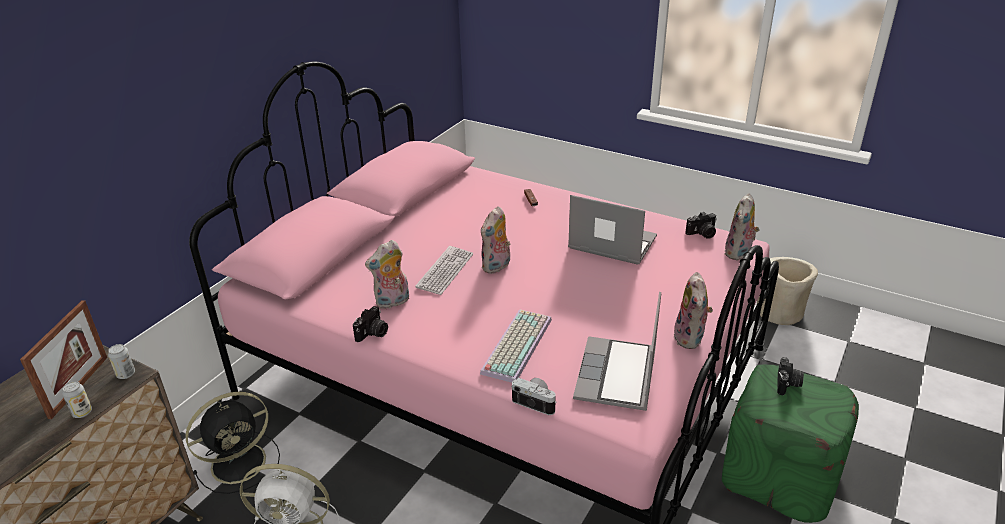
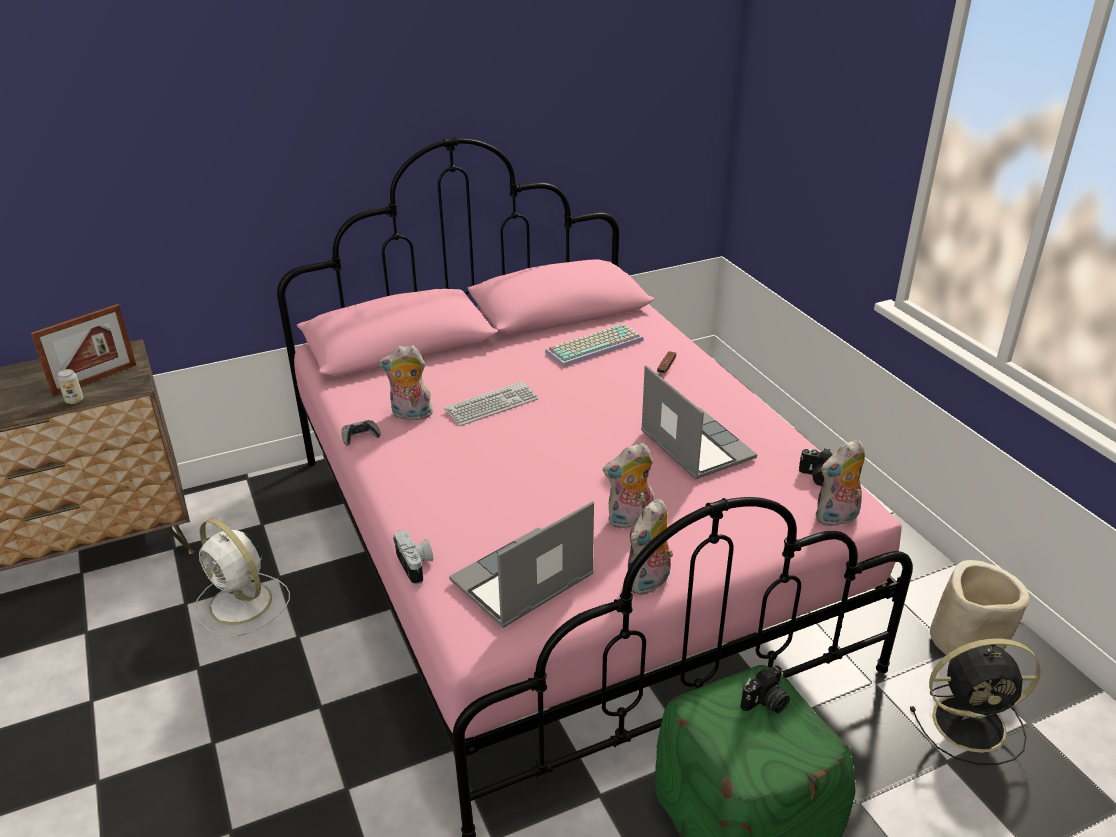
camera: 35 degrees right, 0 degrees up
can [108,344,135,379] -> none
black fan [186,392,280,494] -> black fan moved to [910,638,1041,765]
camera [353,306,388,342] -> grey game controller [341,420,381,445]
keyboard [480,309,552,382] -> keyboard moved to [545,324,644,367]
plush toy [481,206,510,274] -> plush toy moved to [603,443,654,529]

